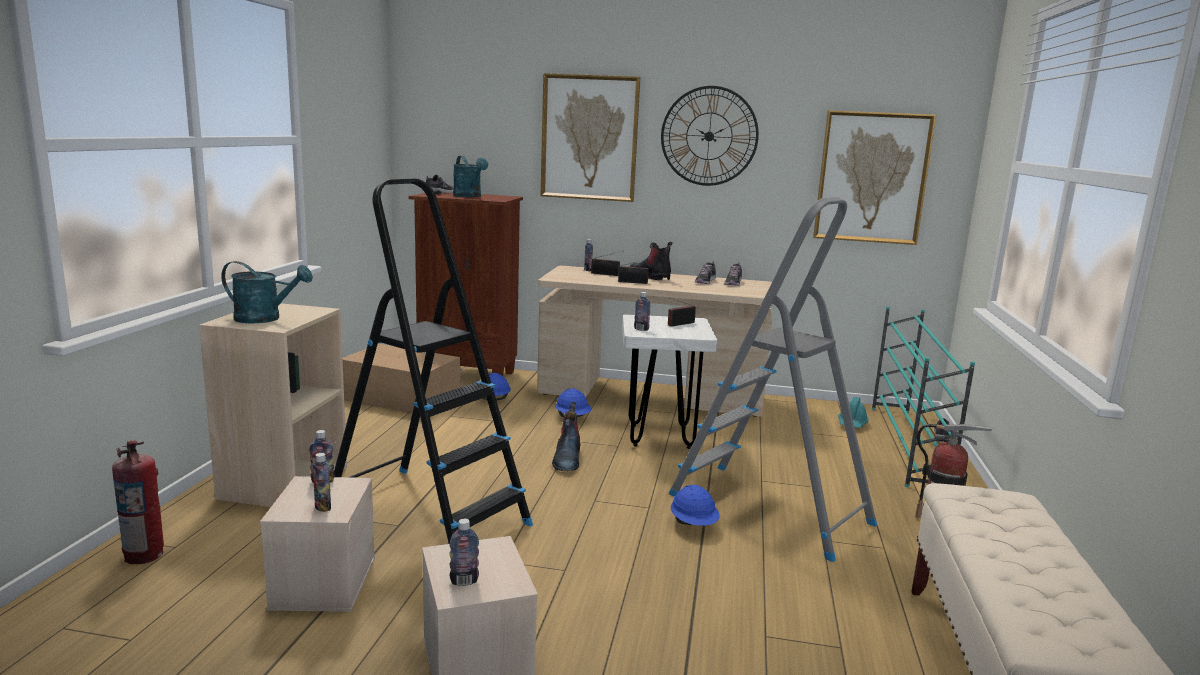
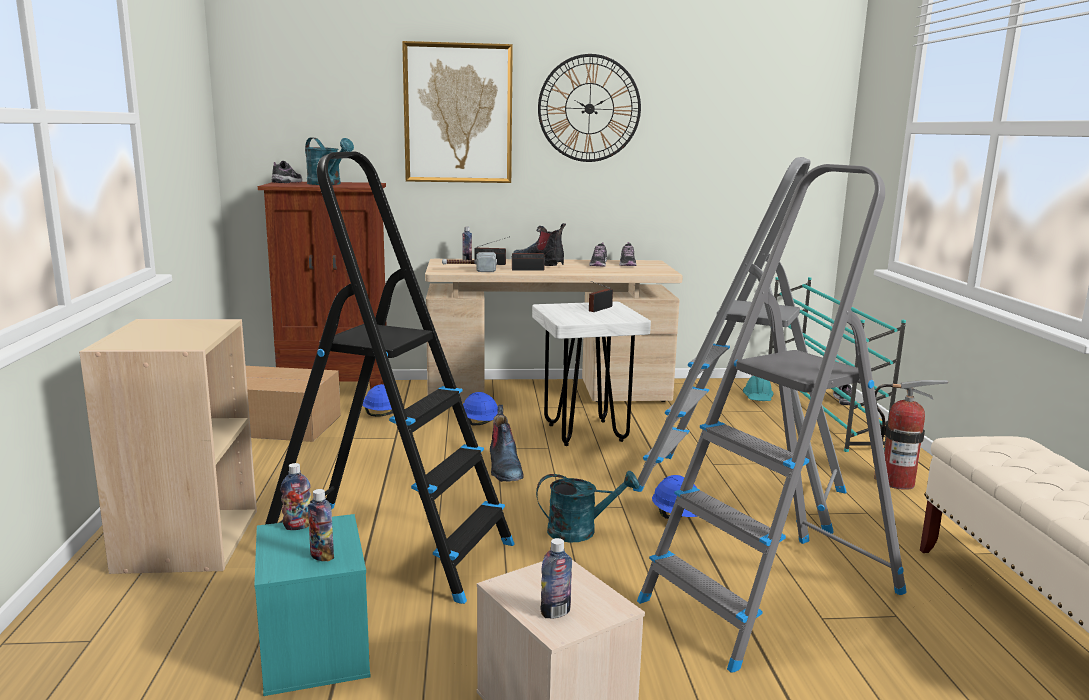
camera: 15 degrees left, 0 degrees up
fire extinguisher [112,441,164,564] -> none
turquoise watering can [221,261,313,323] -> turquoise watering can moved to [536,470,639,543]
beige storage box [260,476,375,612] -> turquoise storage box [254,514,371,696]
bottle [634,292,651,331] -> none
picture [813,110,936,245] -> none
none -> hammer [442,252,497,272]
none -> grey step ladder [637,164,907,673]

